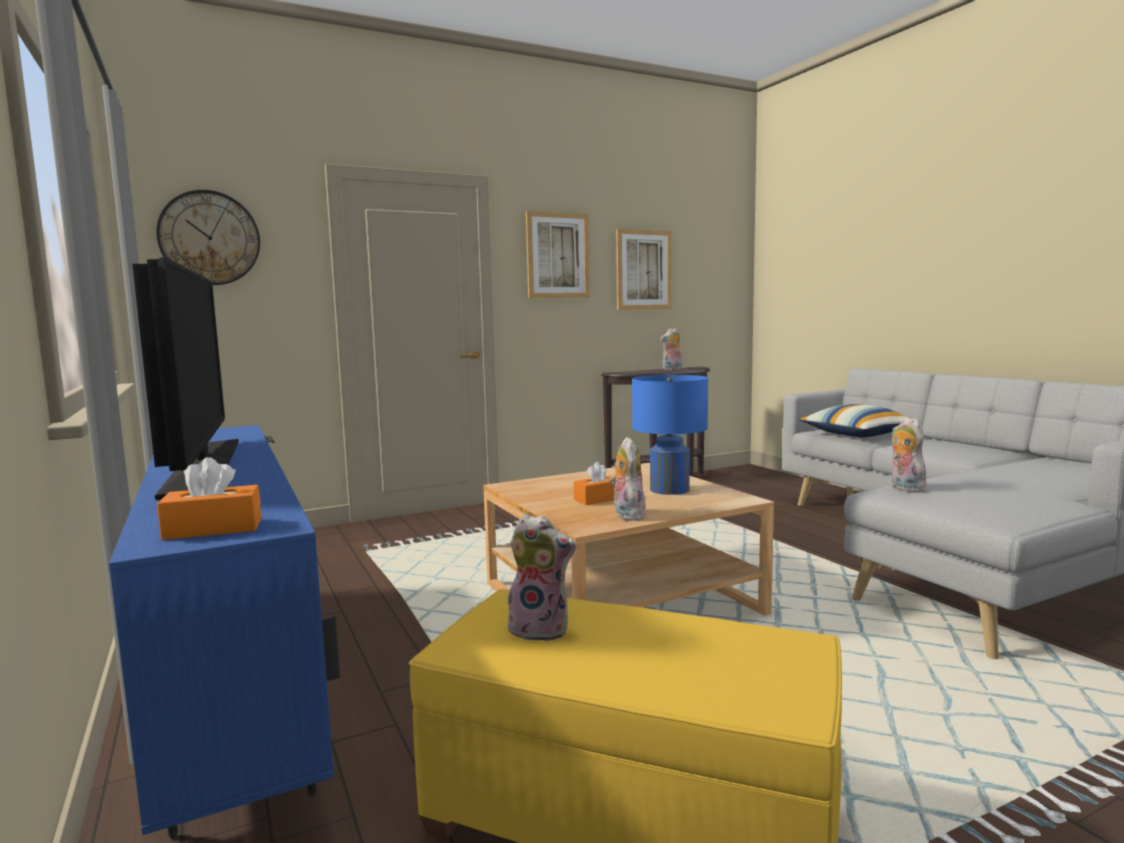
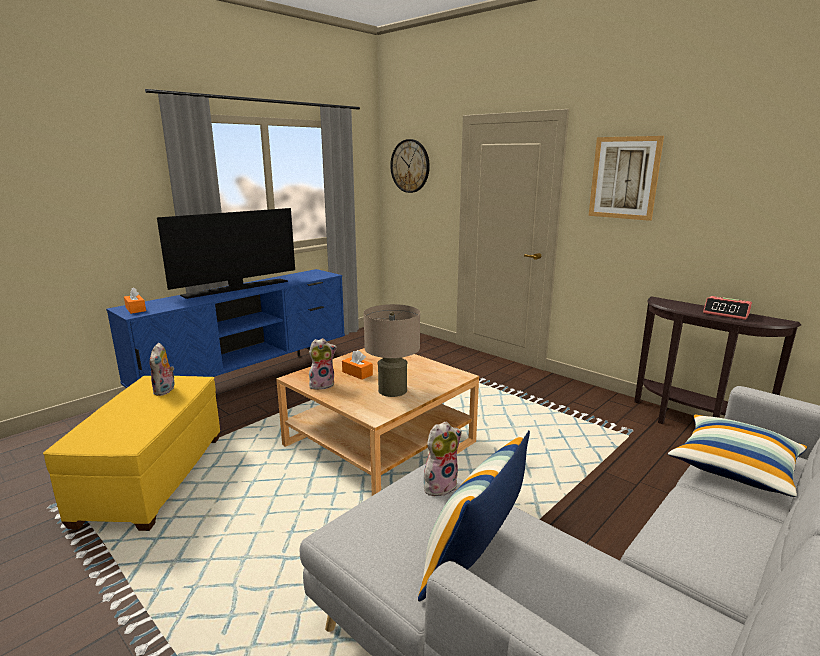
camera: 70 degrees right, 10 degrees up
picture [616,229,672,310] -> none
blue table lamp [632,375,708,495] -> beige table lamp [363,304,420,397]
plush toy [660,328,682,370] -> alarm clock [703,296,752,320]
none -> pillow [418,430,530,601]

